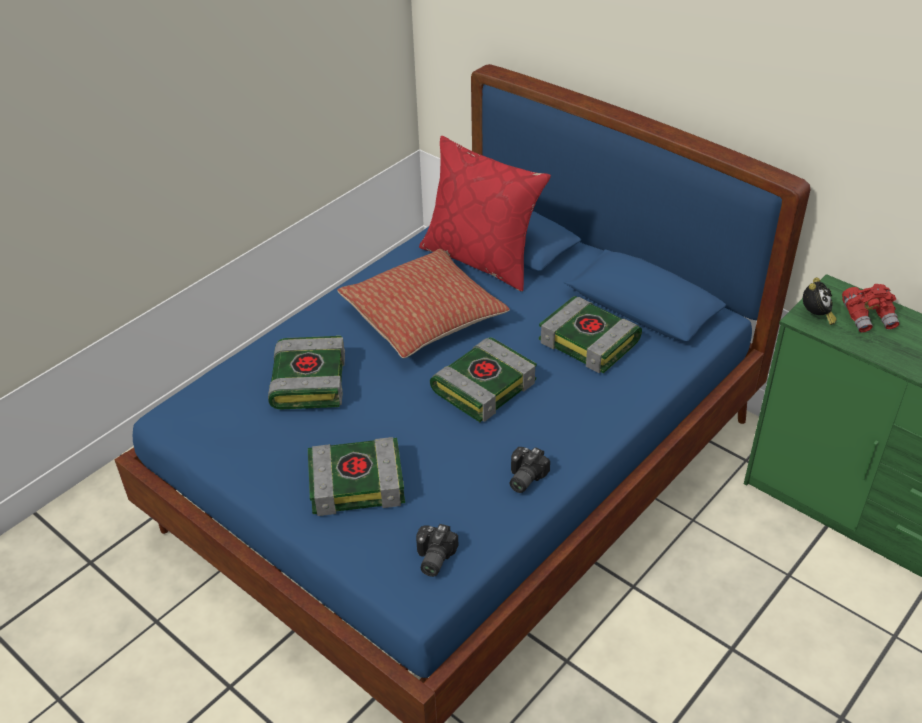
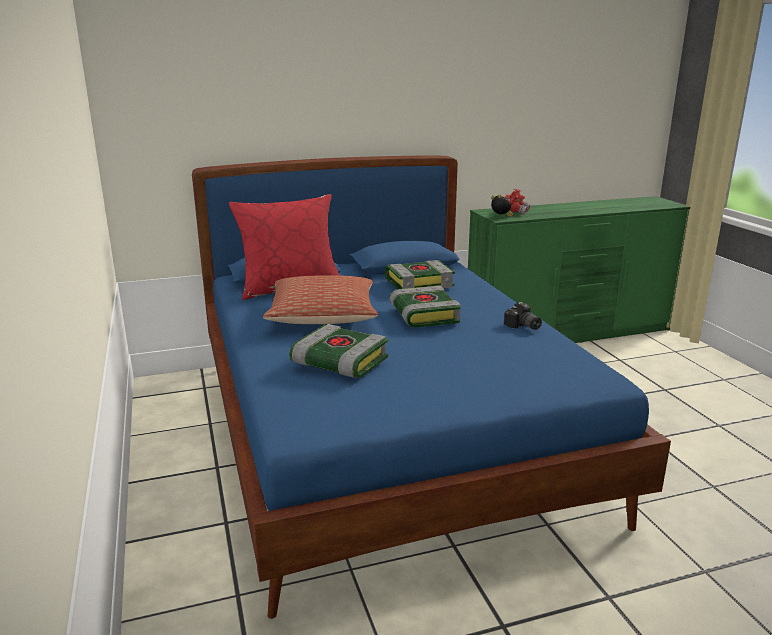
camera: 60 degrees left, 20 degrees down
book [308,437,405,516] -> none
camera [416,524,458,577] -> none

